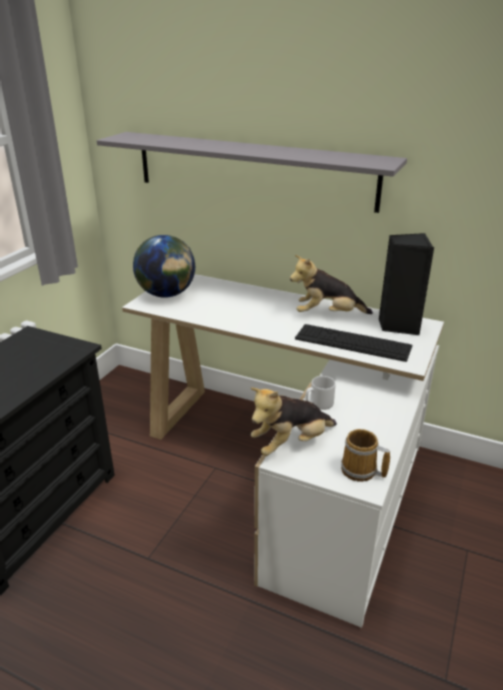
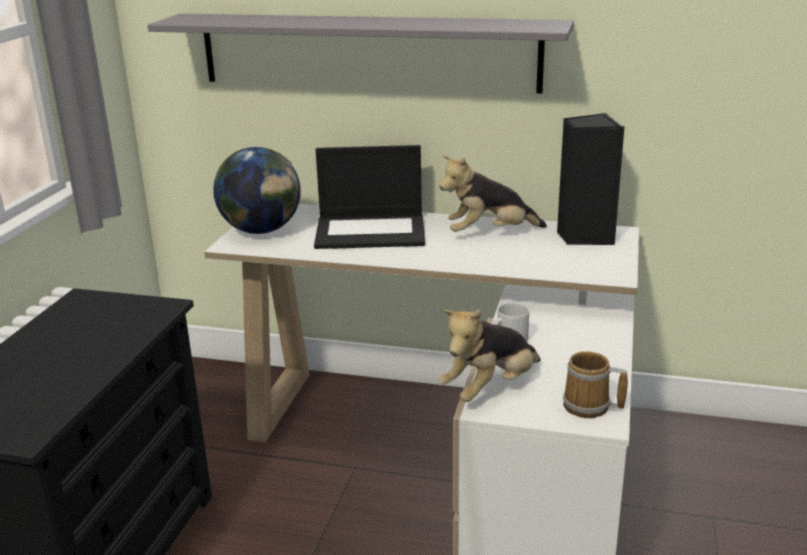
camera: 10 degrees left, 5 degrees down
keyboard [295,324,412,362] -> none
none -> laptop [314,145,425,249]

